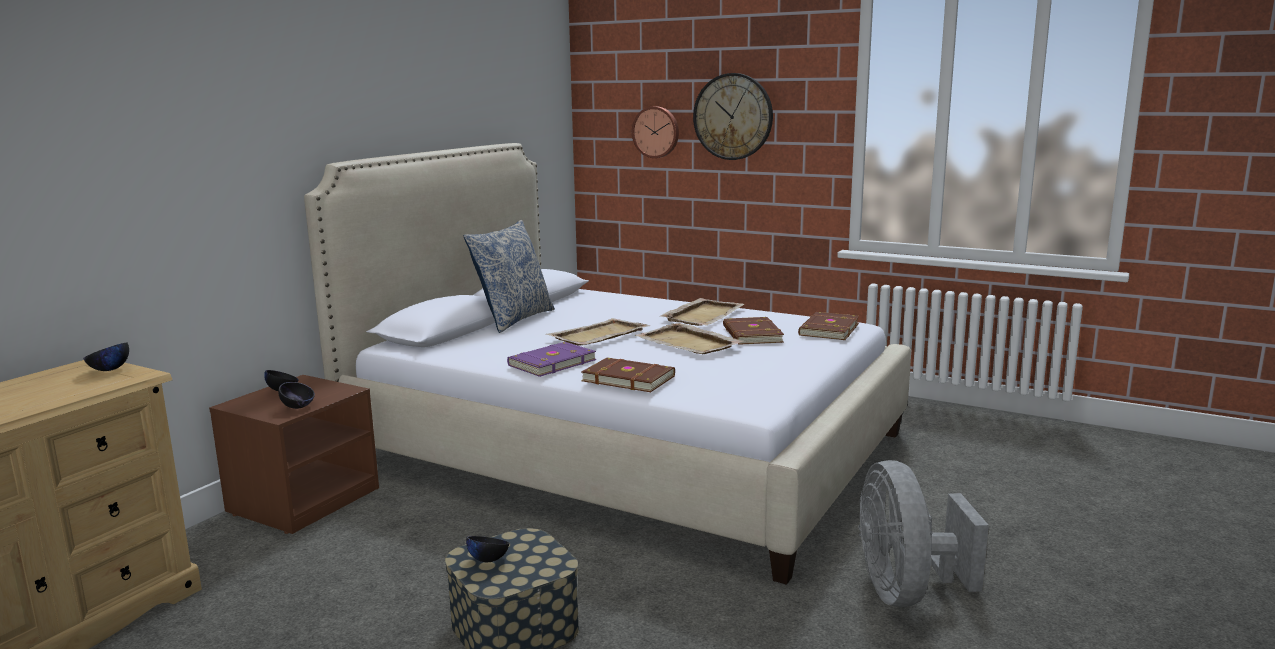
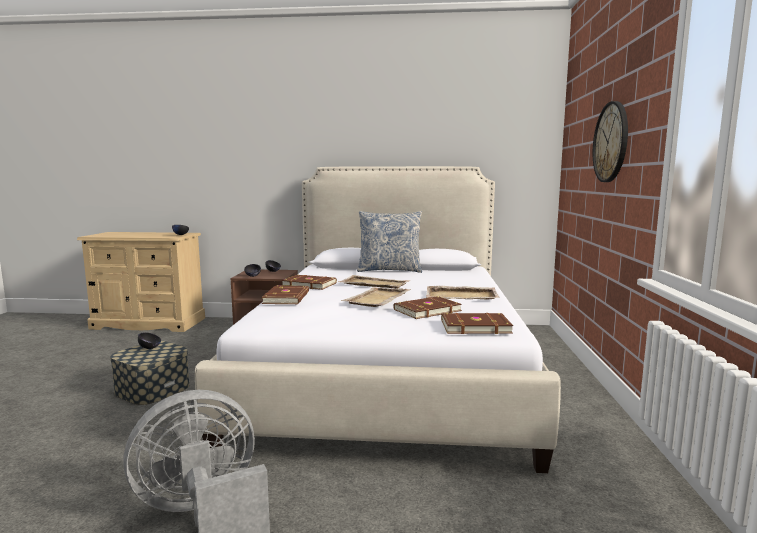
camera: 65 degrees right, 5 degrees down
purple book [507,342,596,377] -> brown book [281,275,337,290]
wall clock [632,106,679,158] -> none

